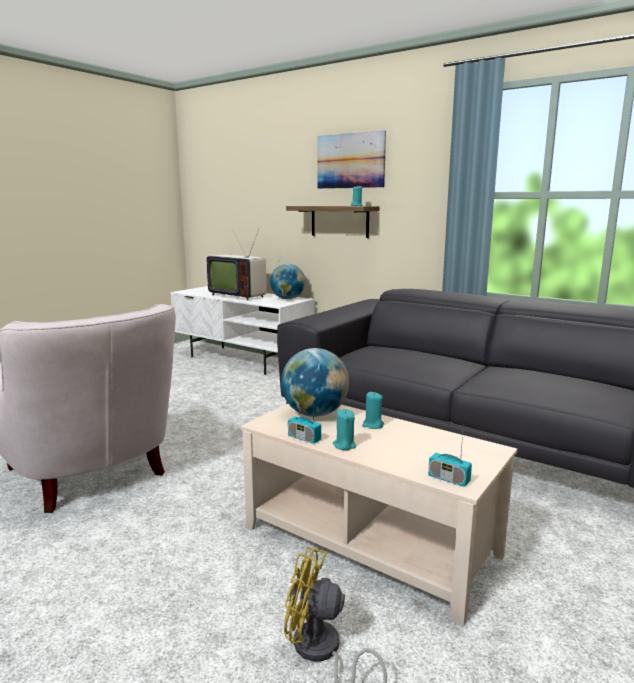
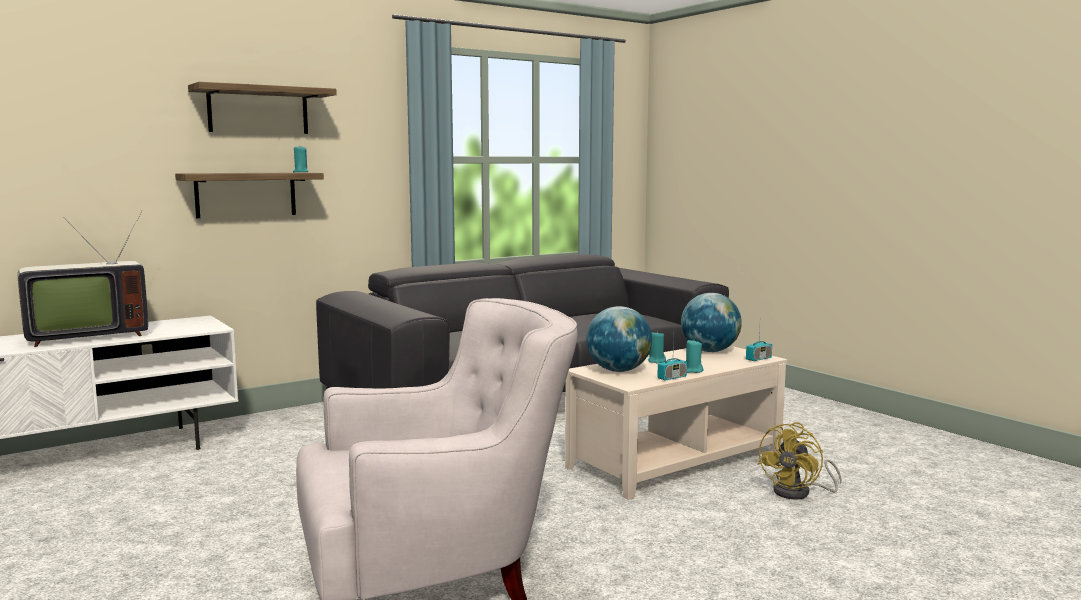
camera: 70 degrees left, 5 degrees down
globe [270,264,306,299] -> globe moved to [681,293,742,352]
picture [317,130,386,189] -> shelf [188,82,337,134]

